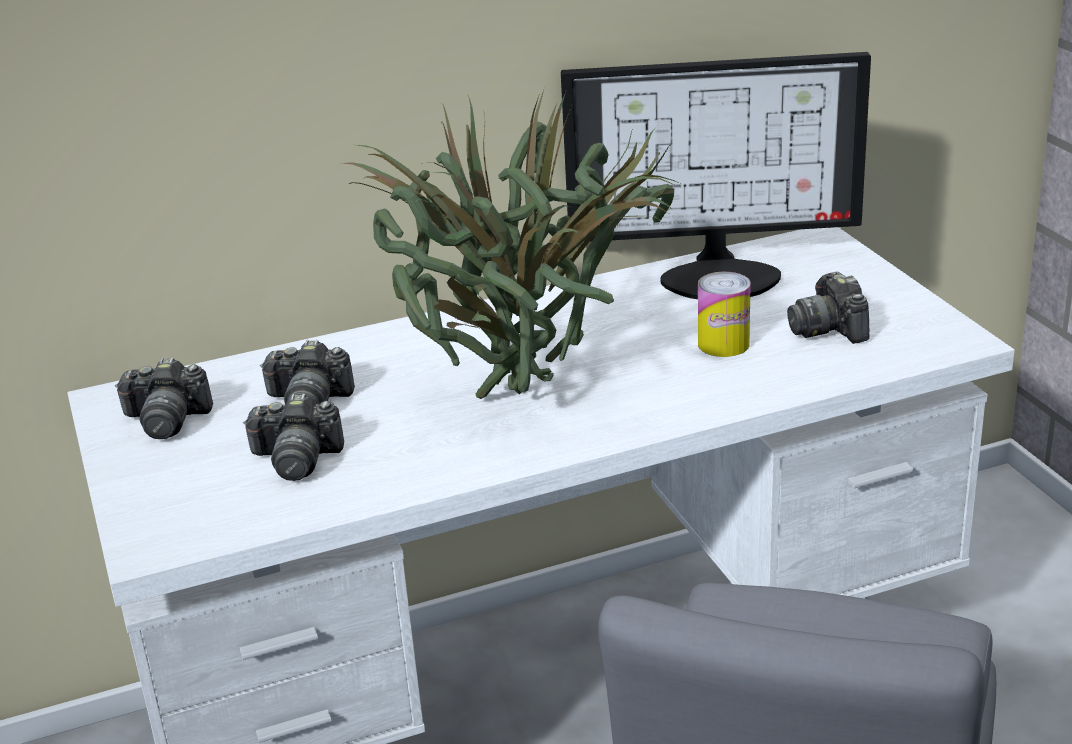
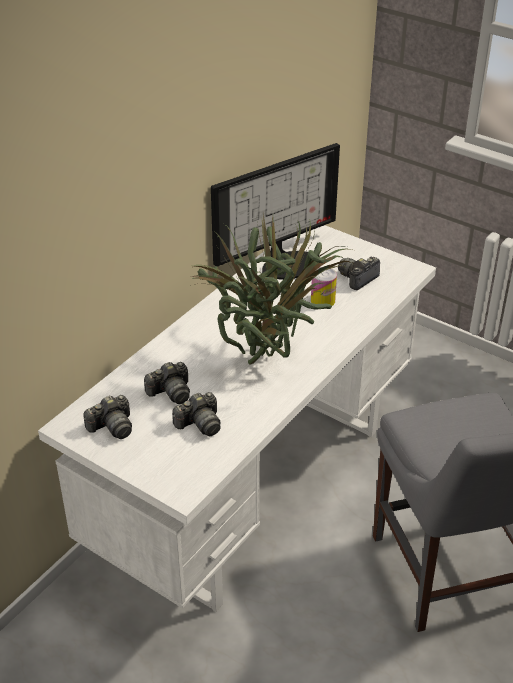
camera: 35 degrees left, 10 degrees up
camera [787,272,869,344] -> camera turned 90 degrees clockwise [338,257,380,290]

